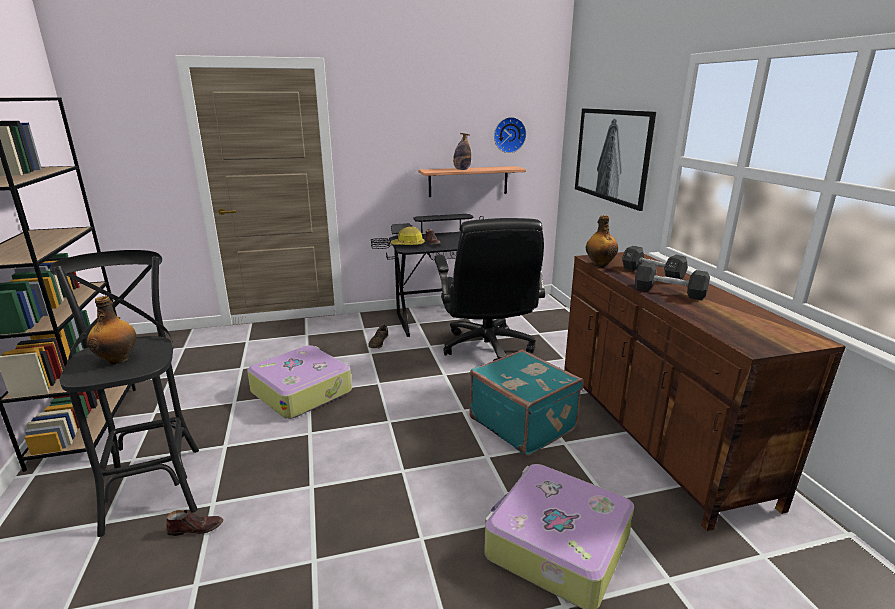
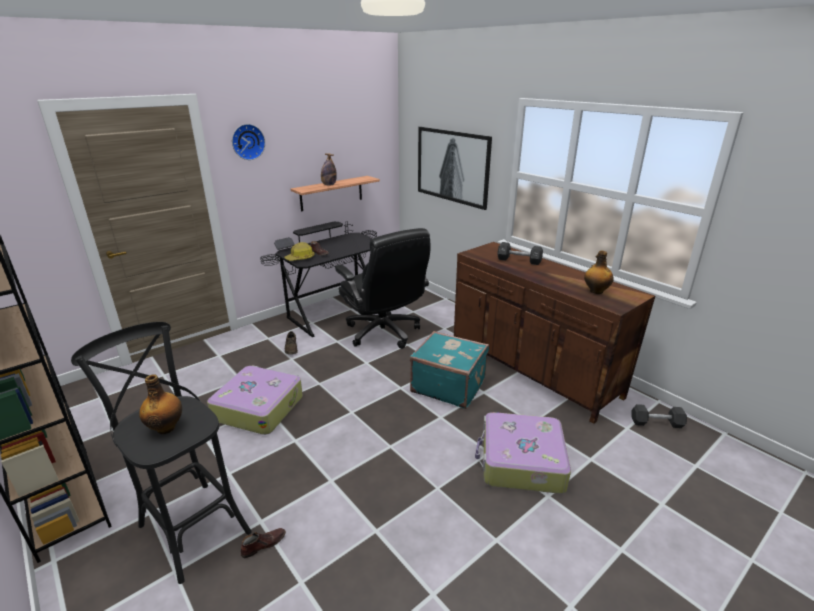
camera: 25 degrees left, 5 degrees up
wall clock [494,117,526,153] -> wall clock moved to [232,124,265,160]
bottle [586,215,618,267] -> bottle moved to [584,251,614,294]
black dumbbell [635,262,710,300] -> black dumbbell moved to [631,404,687,428]

